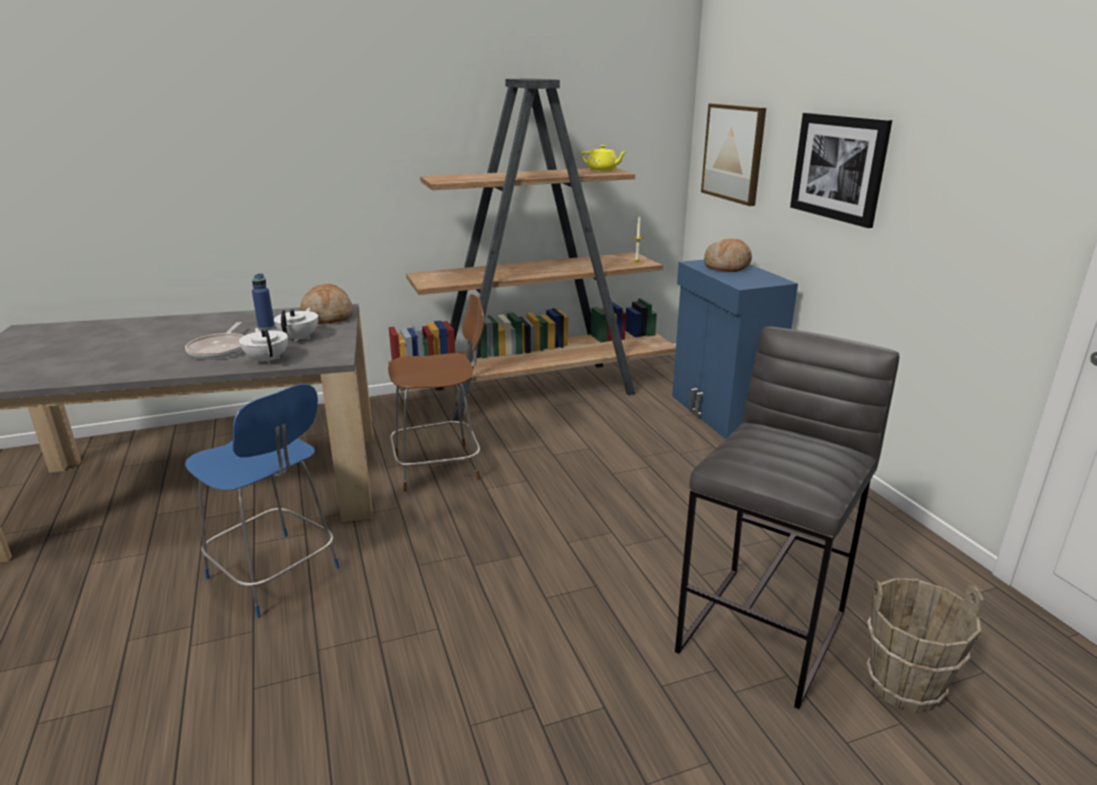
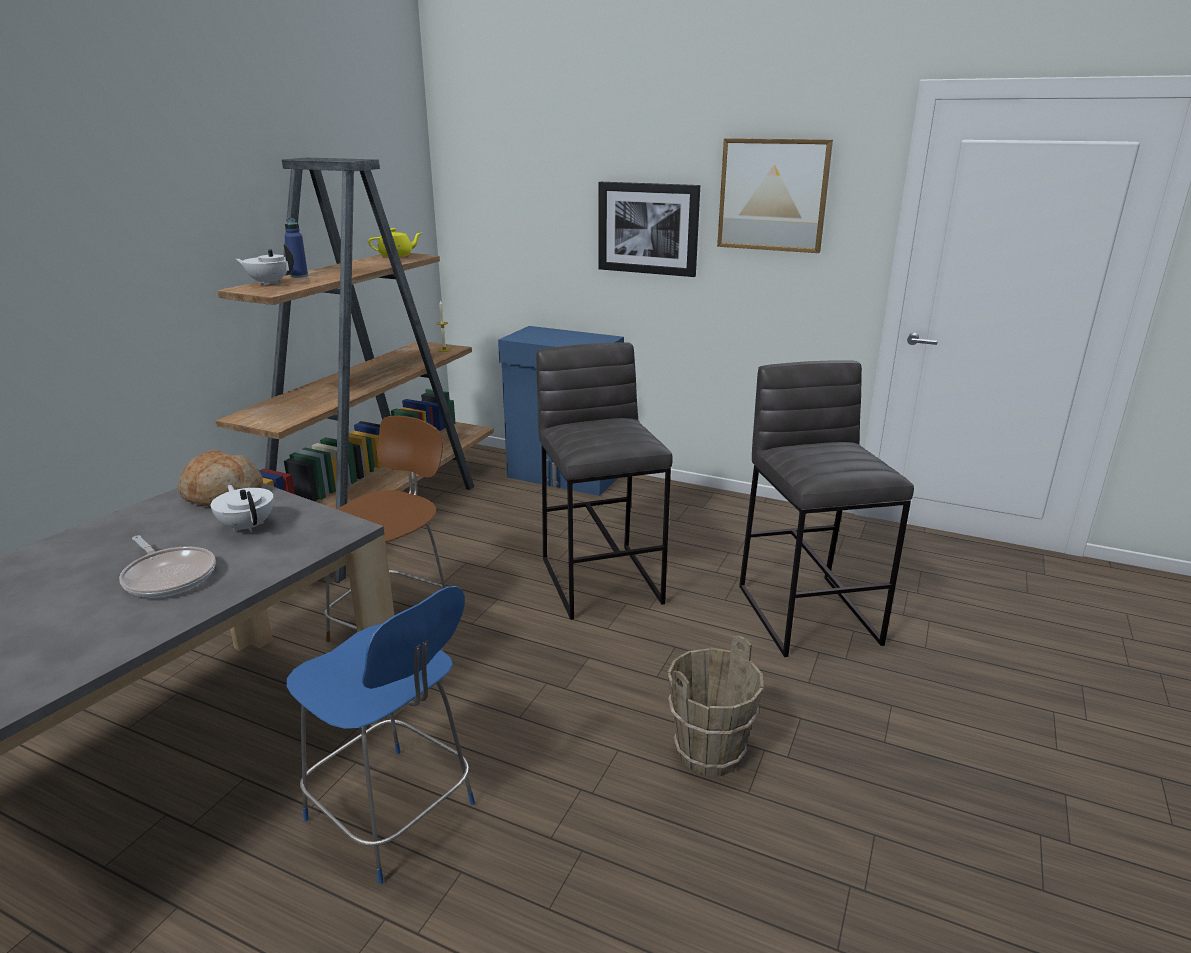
camera: 45 degrees left, 0 degrees up
blue chair [185,384,340,618] -> blue chair turned 45 degrees clockwise [287,586,475,884]
white teapot [239,328,288,364] -> white teapot moved to [236,244,294,286]
blue bottle [252,273,275,330] -> blue bottle moved to [285,218,308,278]
picture [701,103,766,206] -> picture moved to [717,138,833,253]
bread [704,239,752,272] -> none
brown bucket [867,578,984,713] -> brown bucket moved to [668,636,764,776]
none -> grey stool [536,342,673,620]

